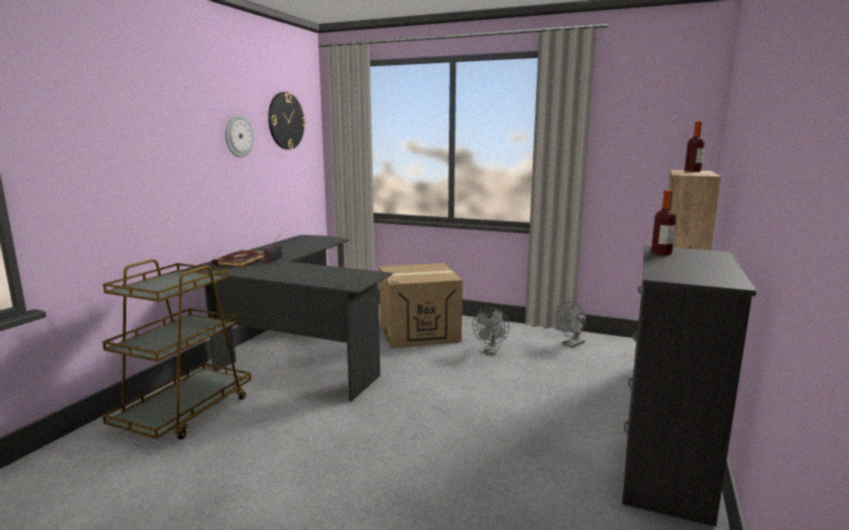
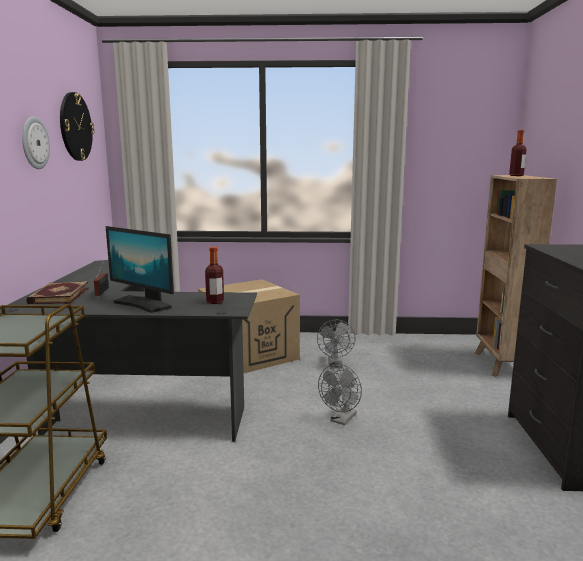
camera: 20 degrees left, 0 degrees up
grey fan [555,301,586,348] -> grey fan moved to [318,364,362,425]
bottle [651,190,676,255] -> bottle moved to [205,247,224,304]
none -> monitor [106,226,174,313]

